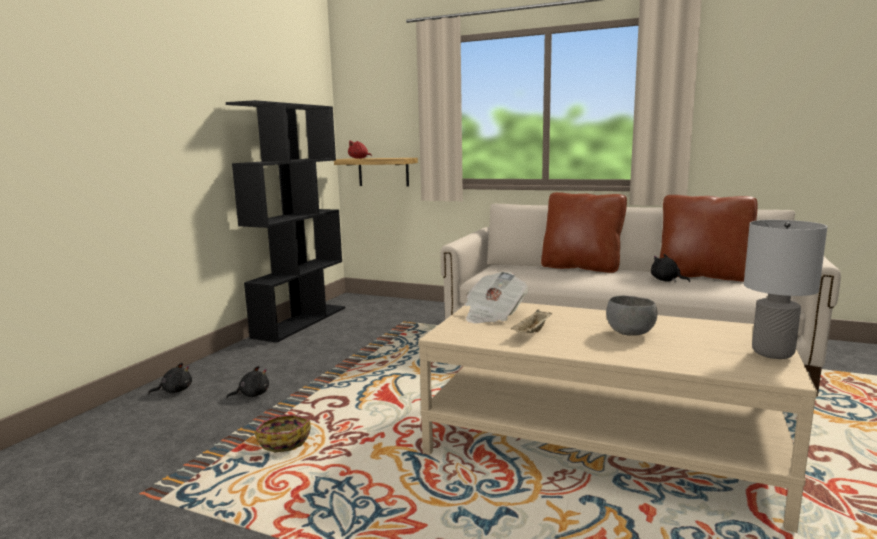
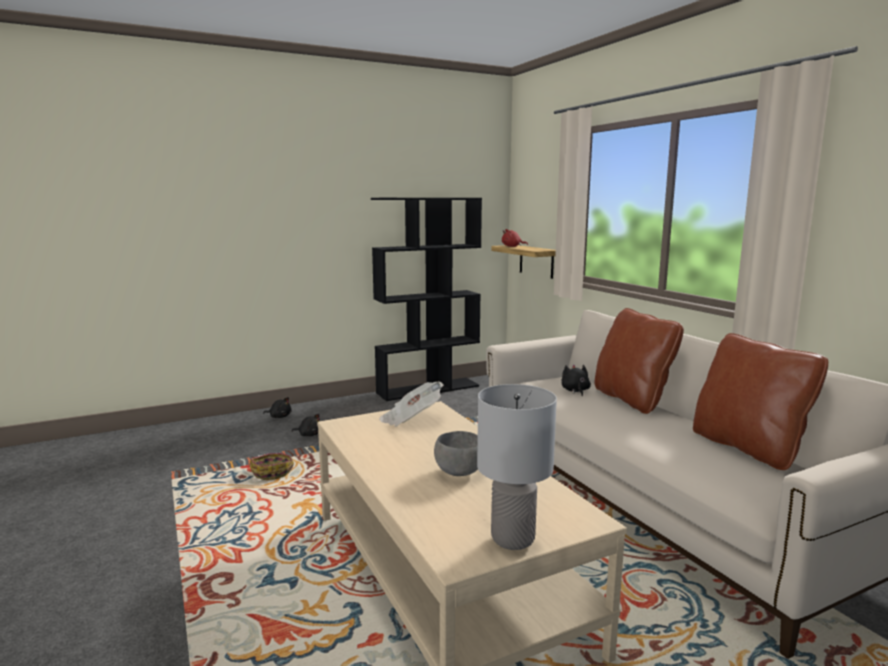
camera: 40 degrees right, 0 degrees up
beige tray [511,309,552,333] -> none
black plush toy [651,254,690,282] -> black plush toy moved to [562,365,591,396]

